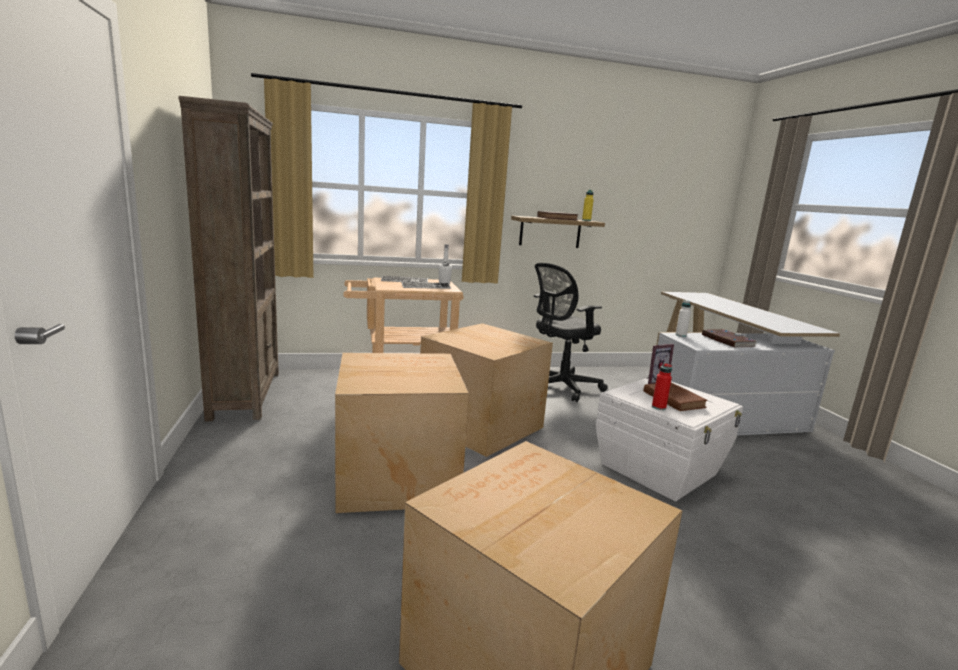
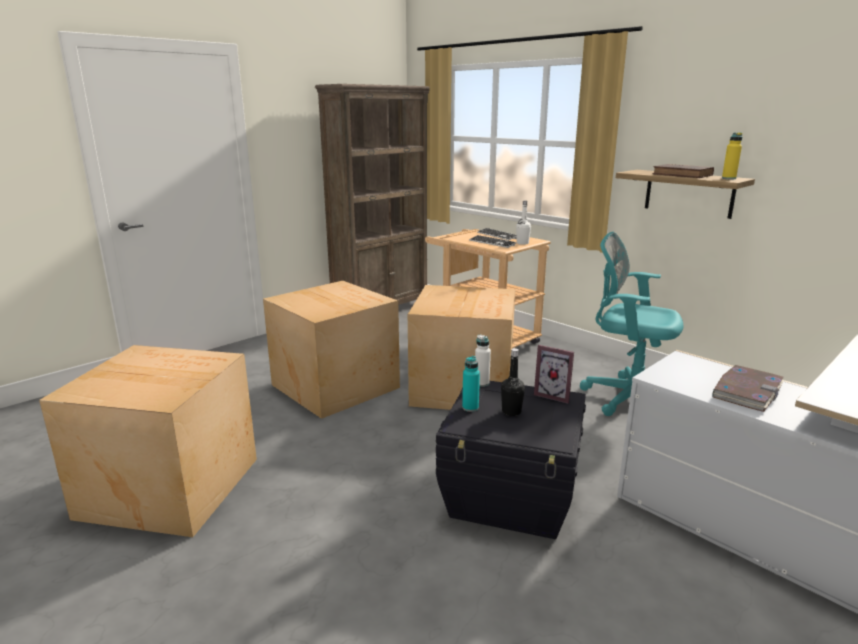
camera: 60 degrees right, 5 degrees up
black office chair [534,263,608,402] -> turquoise office chair [580,232,684,416]
white storage box [596,378,743,501] -> black storage box [436,381,586,539]
brown book [644,382,708,411] -> black bottle [501,348,525,416]
red bottle [652,363,672,410] -> turquoise bottle [462,356,480,412]
white bottle [675,301,691,337] -> white bottle moved to [475,335,491,387]

